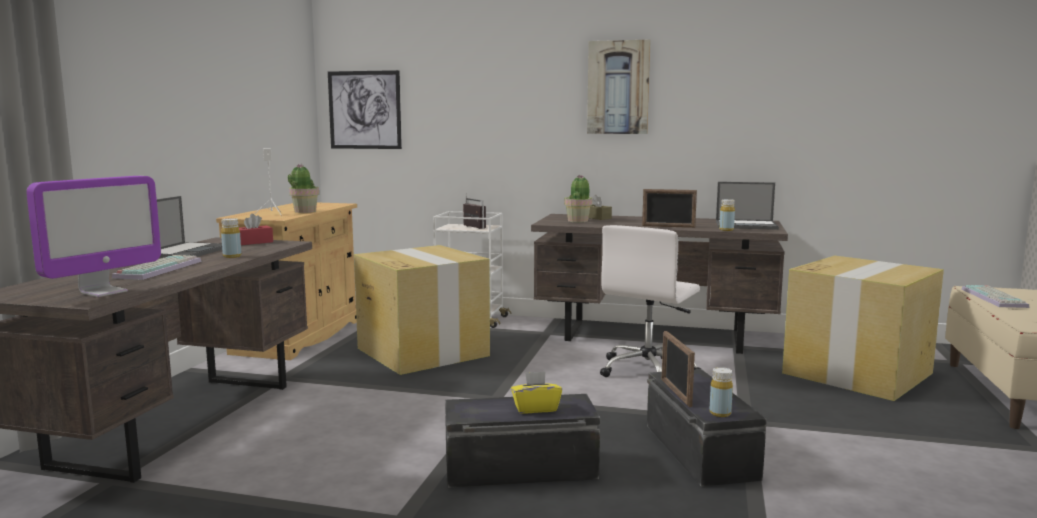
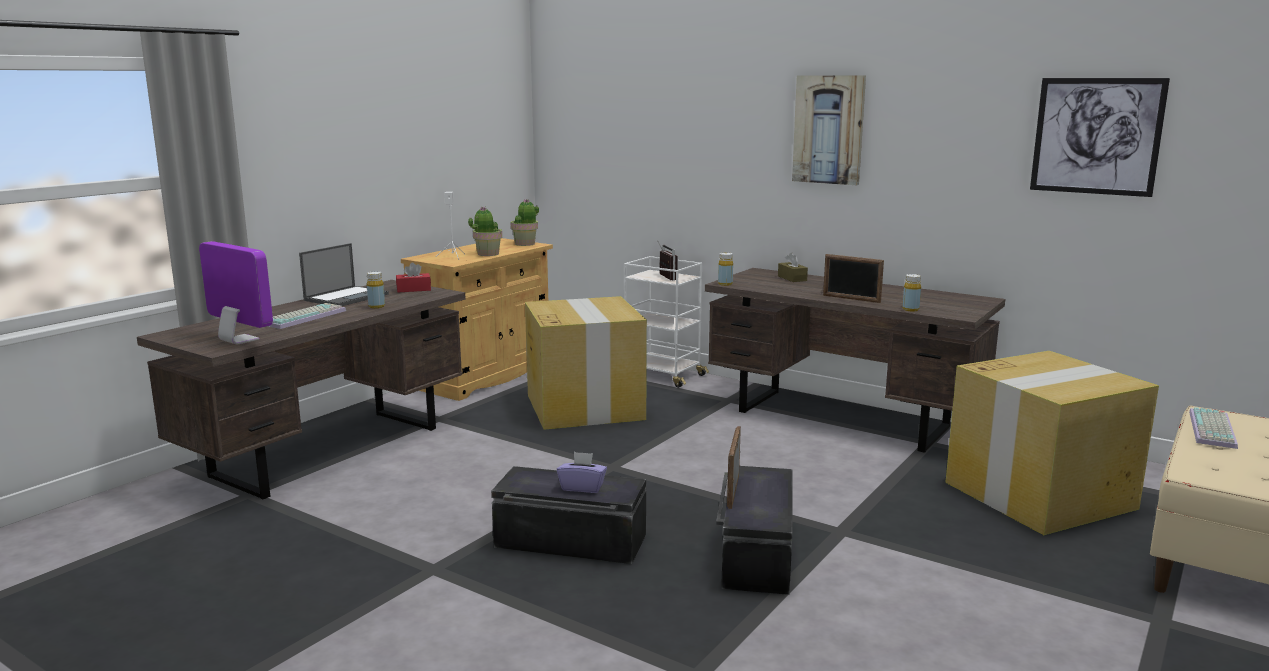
camera: 20 degrees right, 5 degrees up
monitor [26,176,161,297] -> monitor turned 105 degrees counterclockwise [199,241,273,344]
picture [328,70,402,149] -> picture moved to [1030,78,1170,197]
yellow tissue box [511,371,562,414] -> purple tissue box [557,452,607,493]
potted plant [564,175,592,222] -> potted plant moved to [511,199,539,246]
white office chair [600,225,701,377] -> none
yellow bottle [710,367,733,417] -> yellow bottle moved to [718,252,733,286]
laptop [716,182,779,230] -> none

